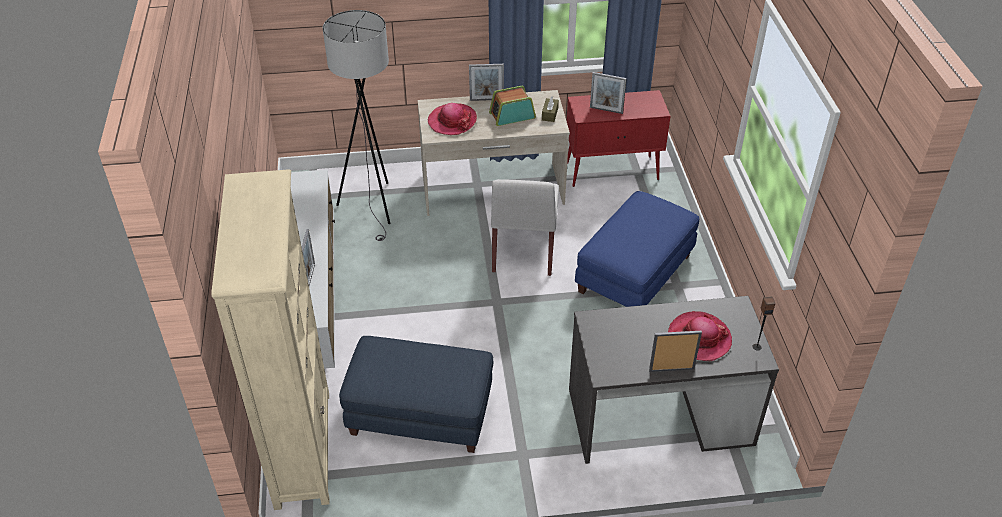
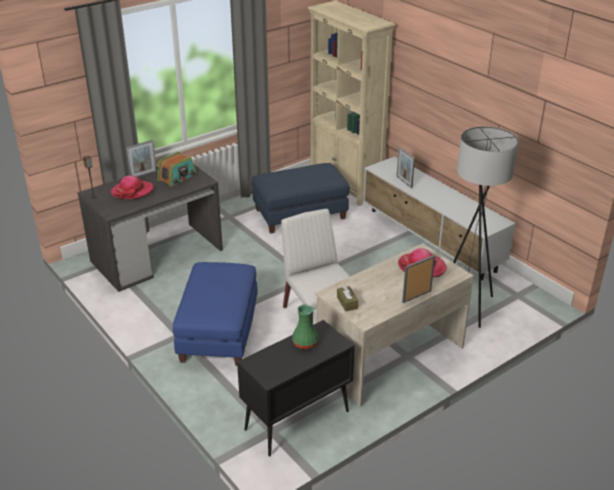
camera: 150 degrees right, 10 degrees down
radio [489,86,536,126] -> radio moved to [158,152,196,187]
red cabinet [567,90,670,187] -> black cabinet [237,320,355,457]
picture frame [590,72,627,114] -> green vase [292,304,319,349]

